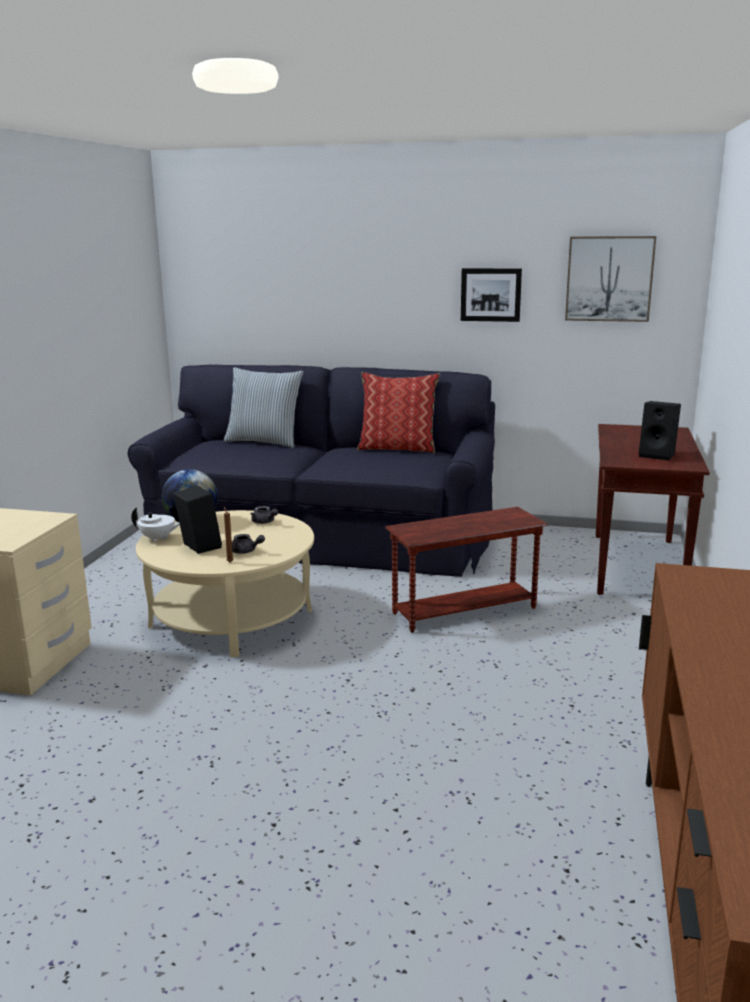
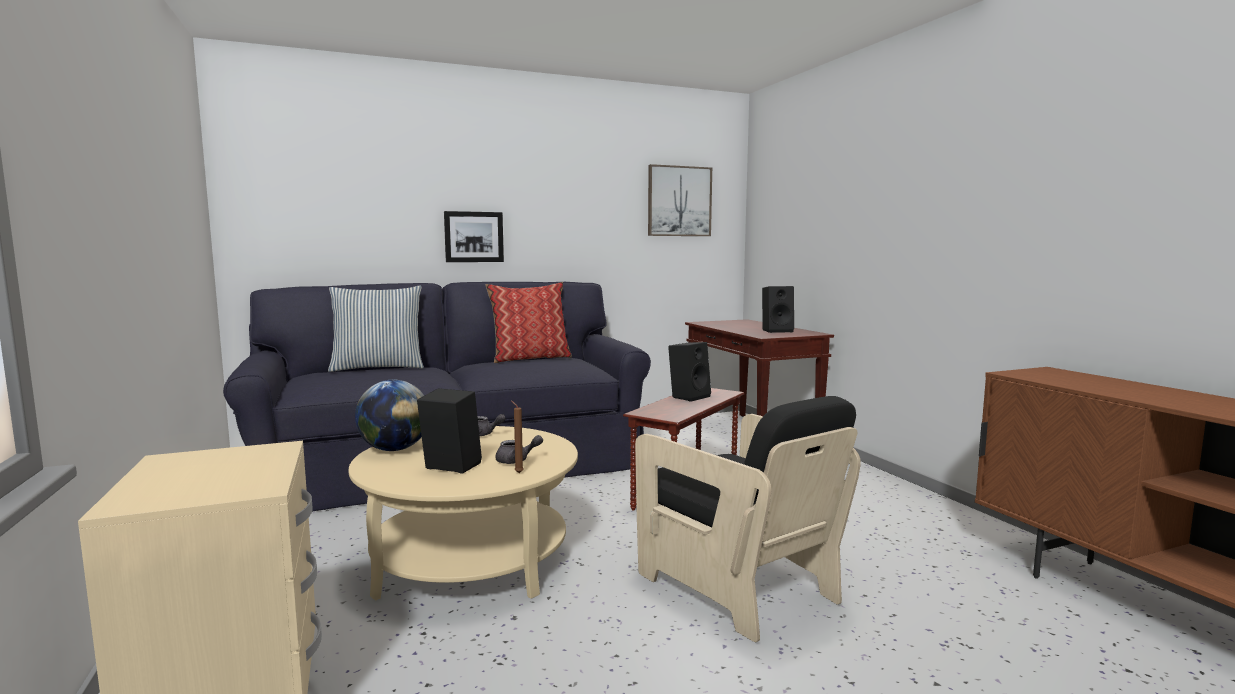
camera: 35 degrees left, 10 degrees down
white teapot [131,507,180,542] -> none
picture [461,268,522,322] -> picture moved to [444,211,504,262]
none -> black armchair [635,396,861,642]
none -> black speaker [668,342,711,401]

